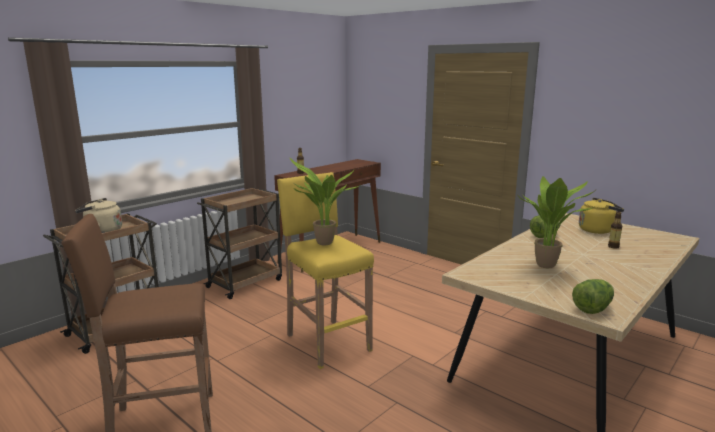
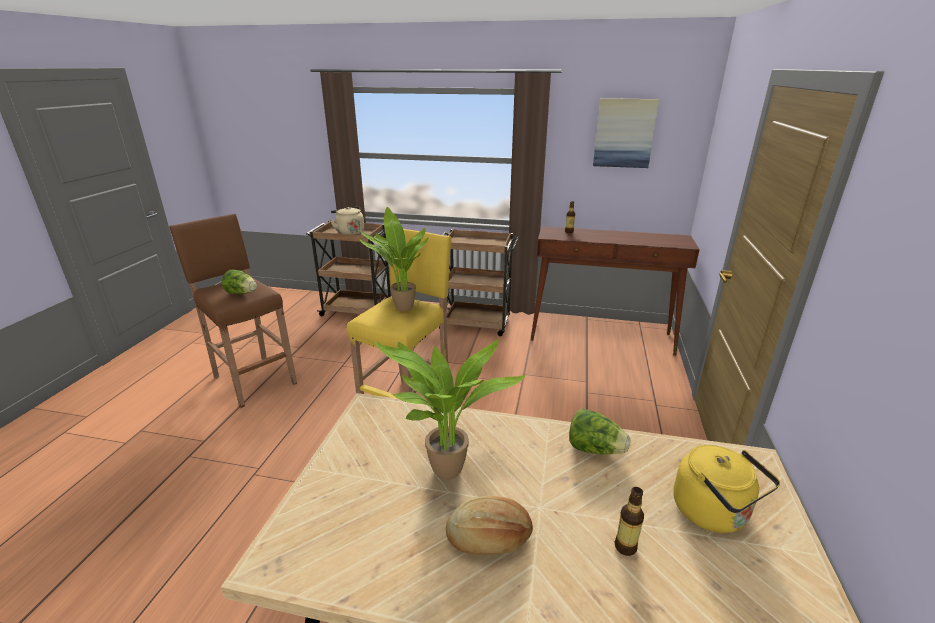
camera: 60 degrees right, 10 degrees up
lettuce [572,279,614,314] -> lettuce moved to [222,270,257,294]
none -> bread [446,496,533,554]
none -> picture [593,98,659,168]

